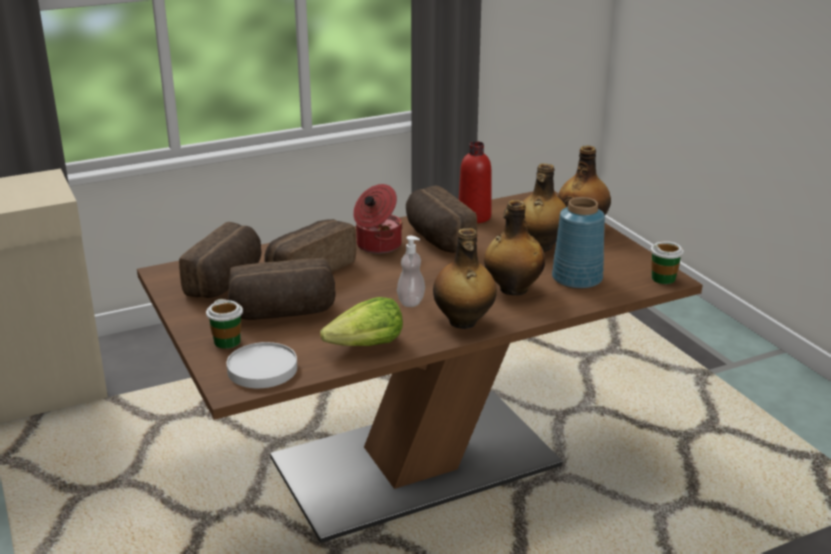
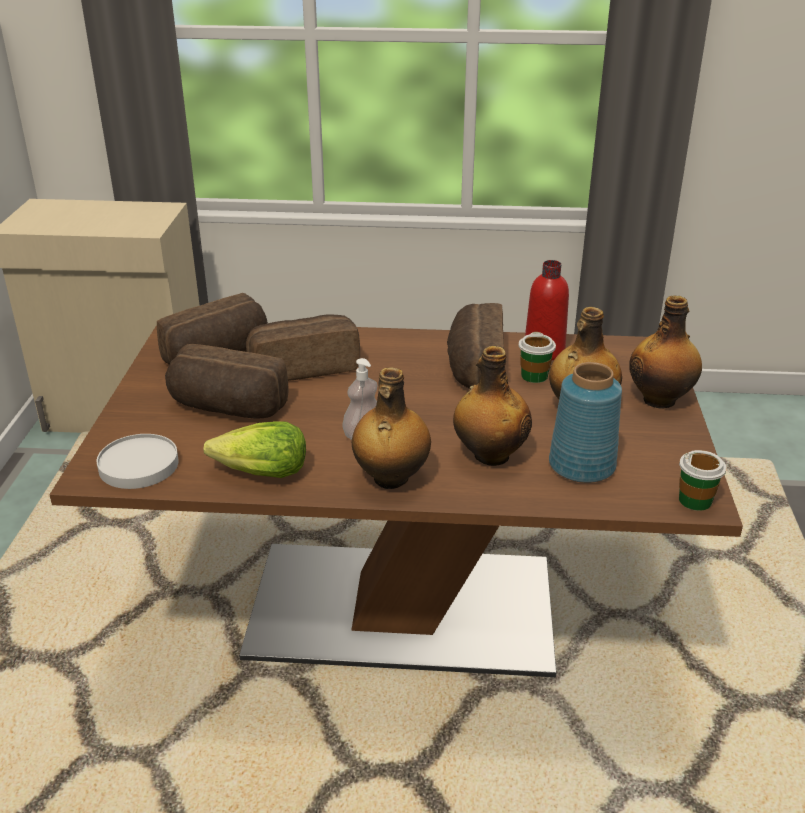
camera: 30 degrees right, 5 degrees up
cup [206,299,243,349] -> cup moved to [519,332,556,383]
cooking pot [353,184,403,254] -> none

